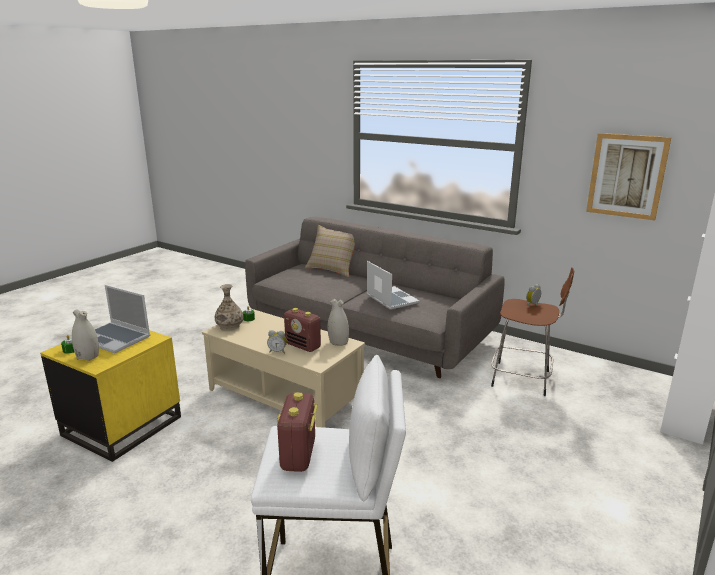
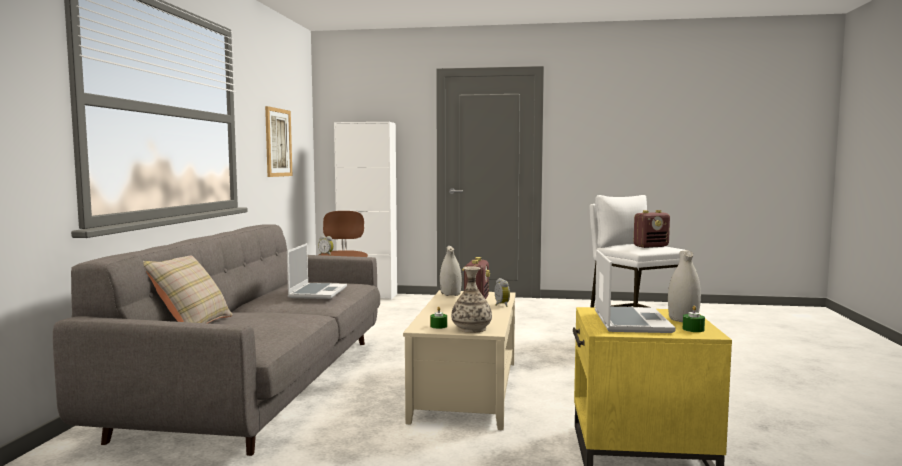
camera: 115 degrees left, 15 degrees down
laptop [367,261,420,310] -> laptop turned 150 degrees clockwise [287,243,347,299]

